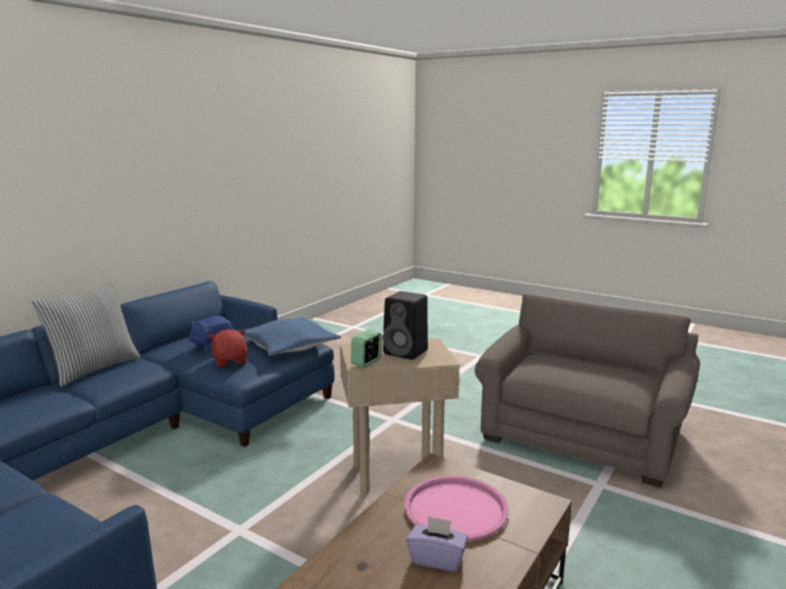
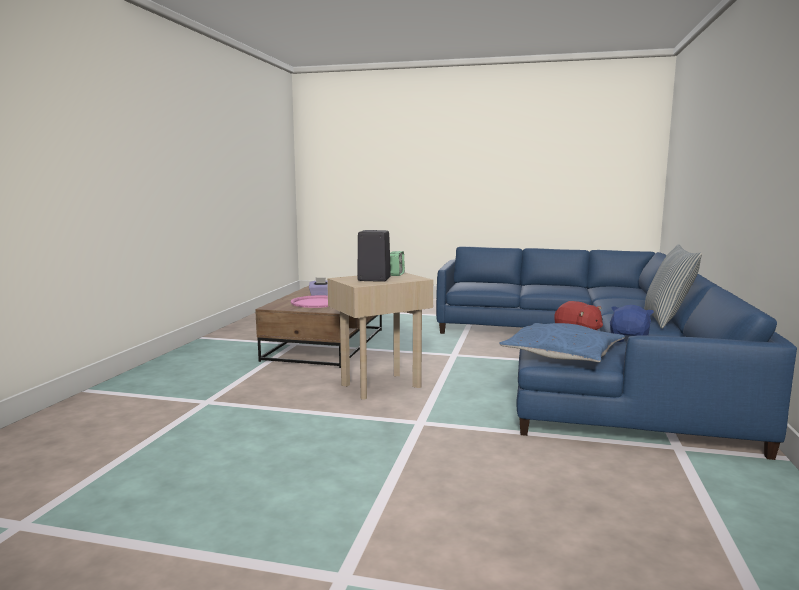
camera: 160 degrees right, 5 degrees down
grey armchair [475,294,700,487] -> none

